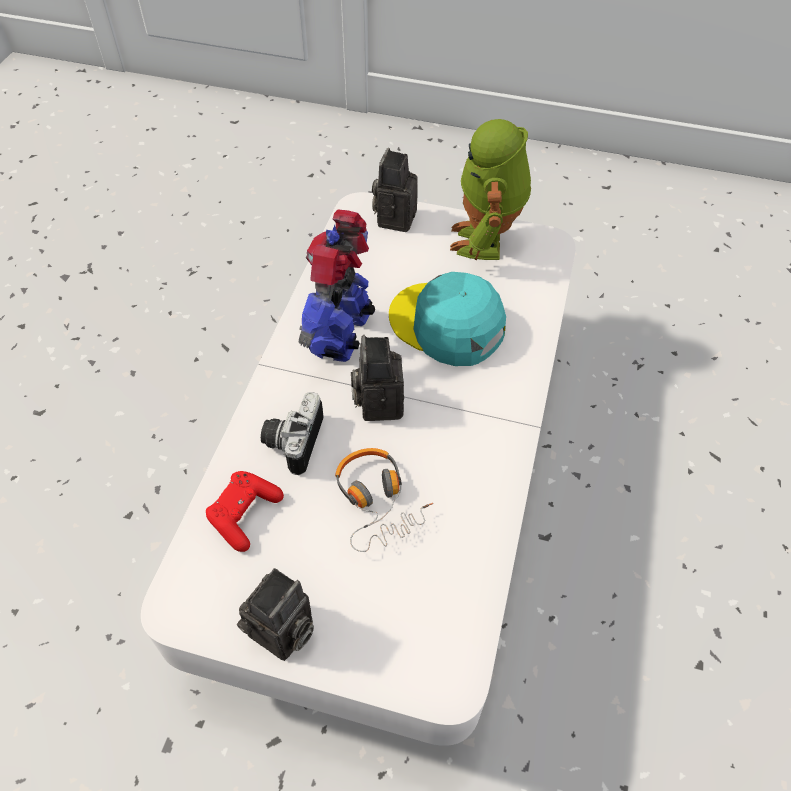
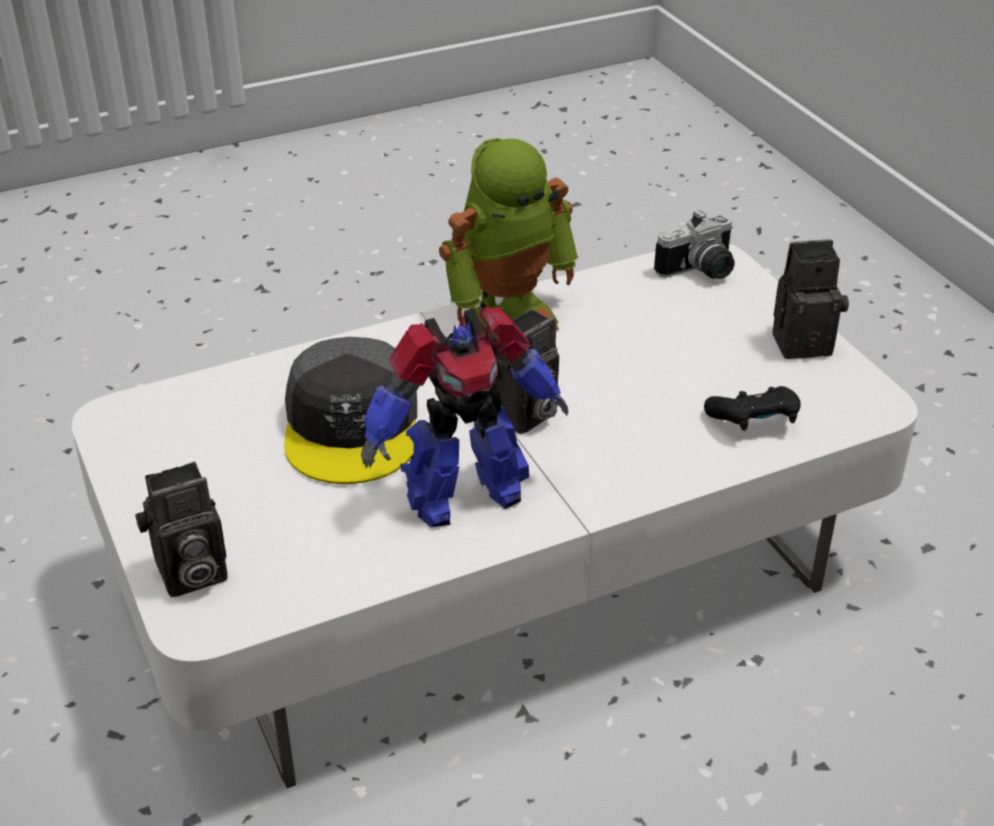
camera: 130 degrees left, 15 degrees down
red game controller [206,471,284,552] -> black game controller [704,386,801,431]
camera [261,392,324,475] -> camera moved to [654,210,735,279]
headphones [335,448,433,552] -> none
turquoise cap [389,272,506,366] -> grey cap [284,337,417,484]
toy robot [450,119,531,260] -> toy robot moved to [439,138,578,336]

